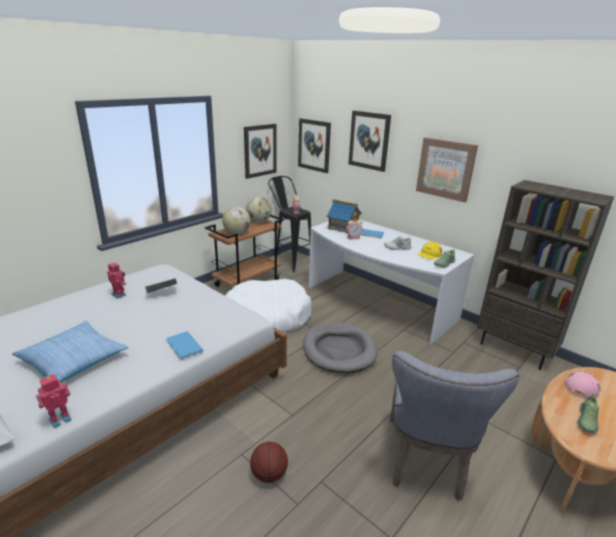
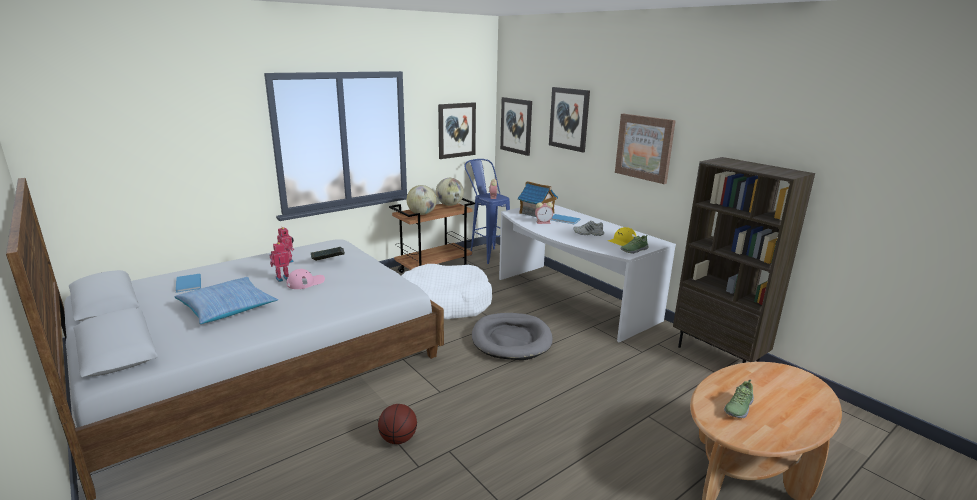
camera: 10 degrees right, 5 degrees down
toy robot [36,374,72,428] -> toy robot moved to [269,242,291,282]
blue book [166,331,203,360] -> blue book moved to [175,274,201,293]
black stool [268,176,311,272] -> blue stool [464,159,510,264]
grey chair [389,351,519,501] -> none
pink cap [565,372,600,399] -> pink cap moved to [287,269,325,289]

